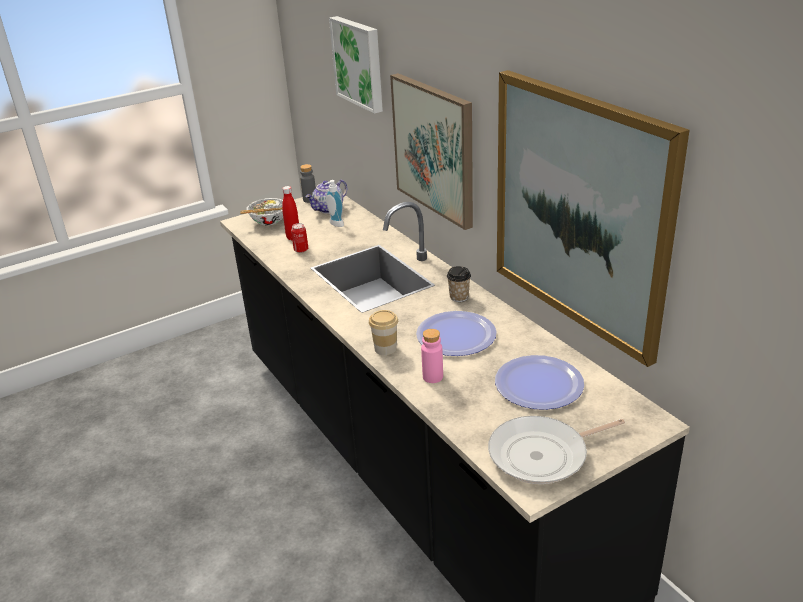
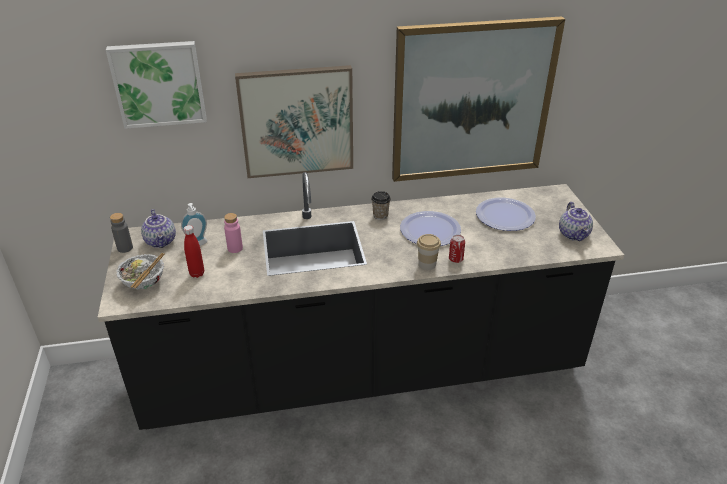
camera: 70 degrees left, 5 degrees up
can [291,223,308,253] -> can moved to [449,235,465,263]
pink bottle [421,329,443,383] -> pink bottle moved to [224,213,243,253]
frying pan [488,416,625,484] -> teapot [559,202,593,241]

